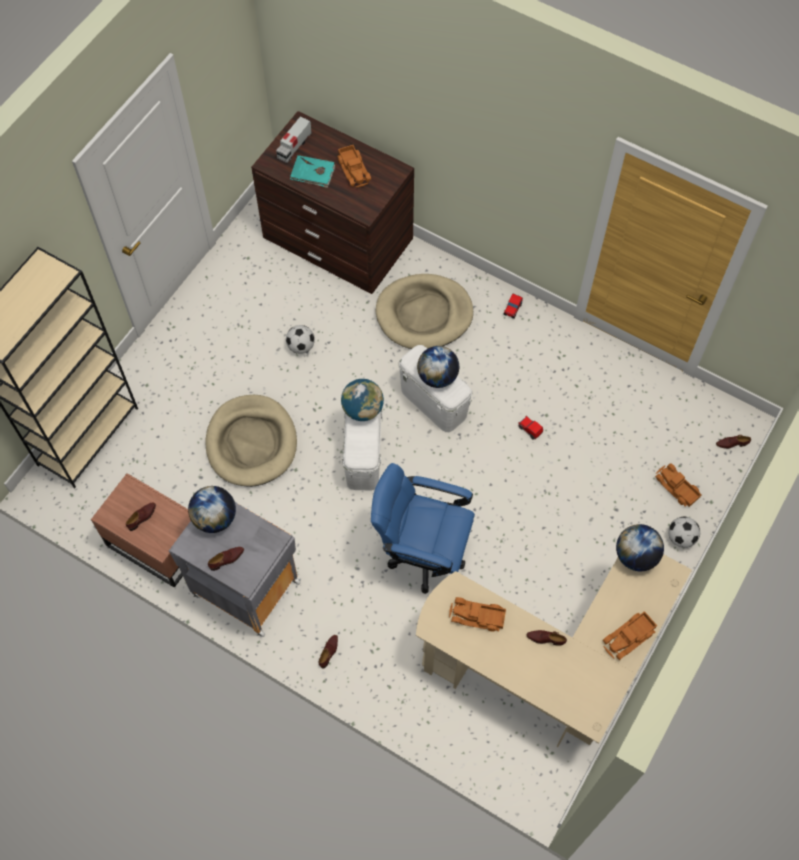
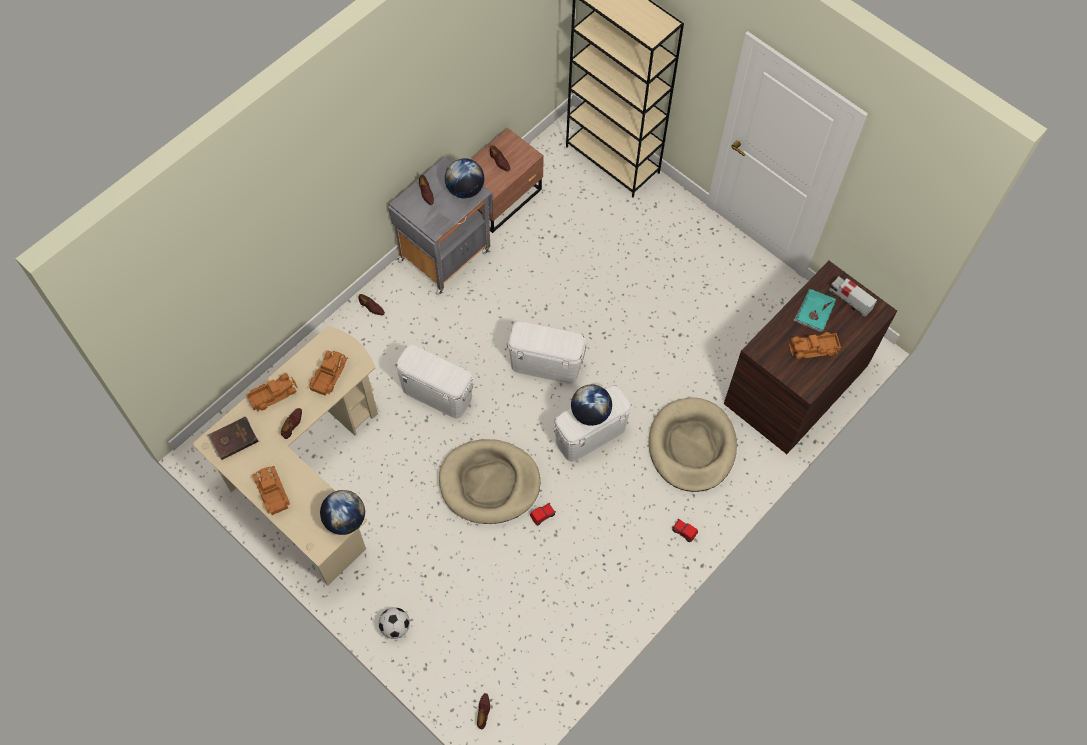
camera: 100 degrees right, 0 degrees up
beige dog bed [205,395,297,487] -> beige dog bed moved to [439,439,540,524]
football [286,325,315,354] -> none
globe [341,379,384,421] -> none
blue office chair [371,463,475,594] -> white storage box [395,344,474,419]
toy truck [655,463,702,507] -> toy truck moved to [246,373,298,411]
none -> brown book [207,416,259,460]

